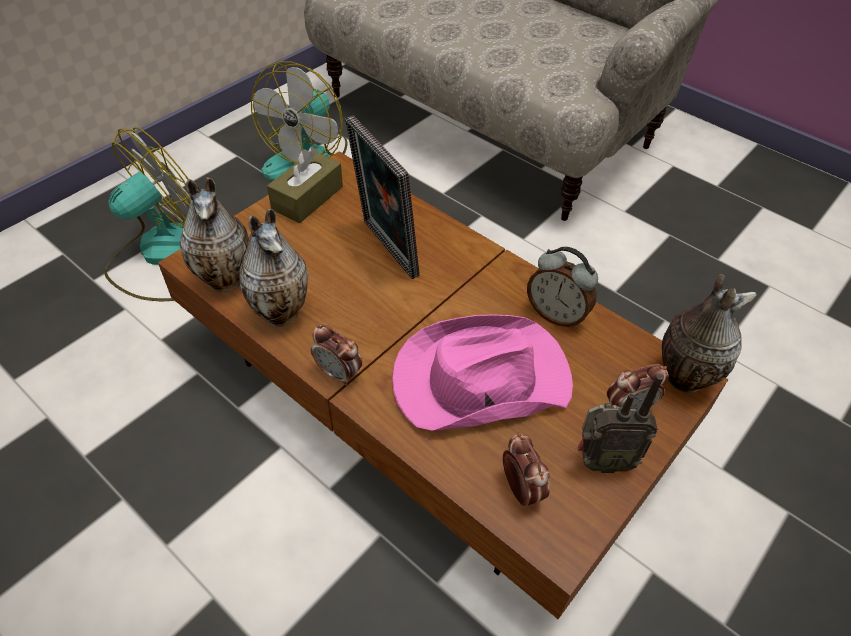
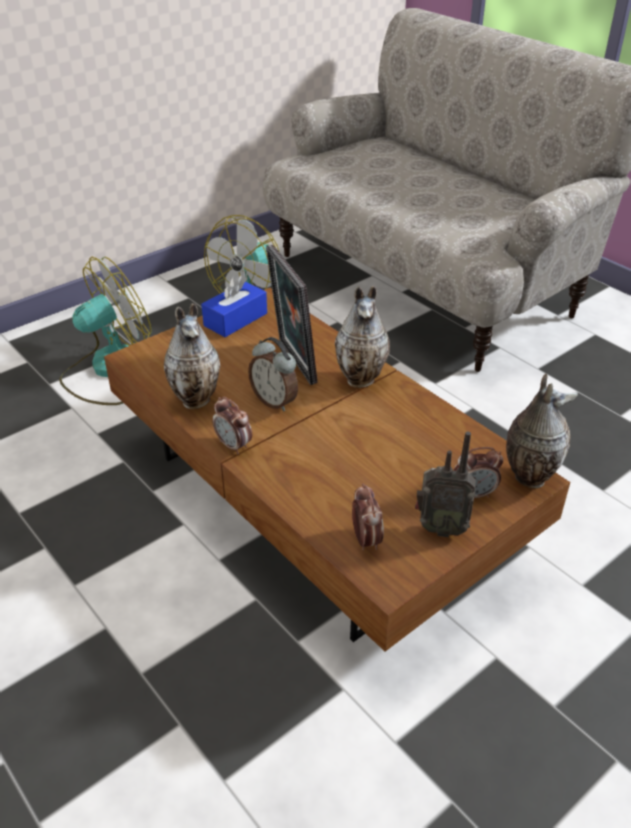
camera: 10 degrees right, 10 degrees down
vase [180,177,249,292] -> vase moved to [335,286,390,388]
brown tissue box [267,147,343,223] -> blue tissue box [201,275,267,337]
pink hat [392,315,573,431] -> none
alarm clock [527,247,598,328] -> alarm clock moved to [248,337,298,411]

